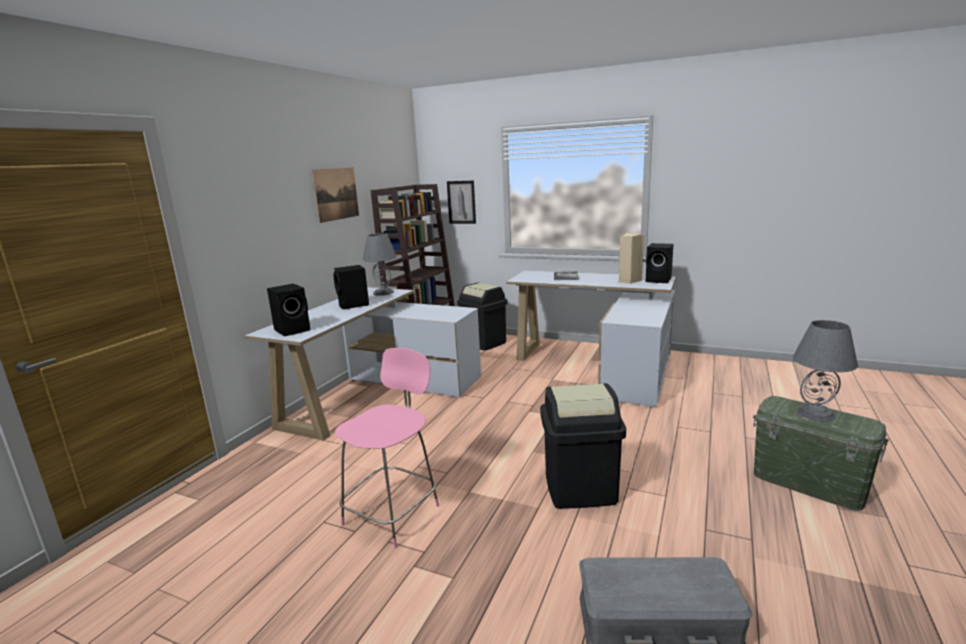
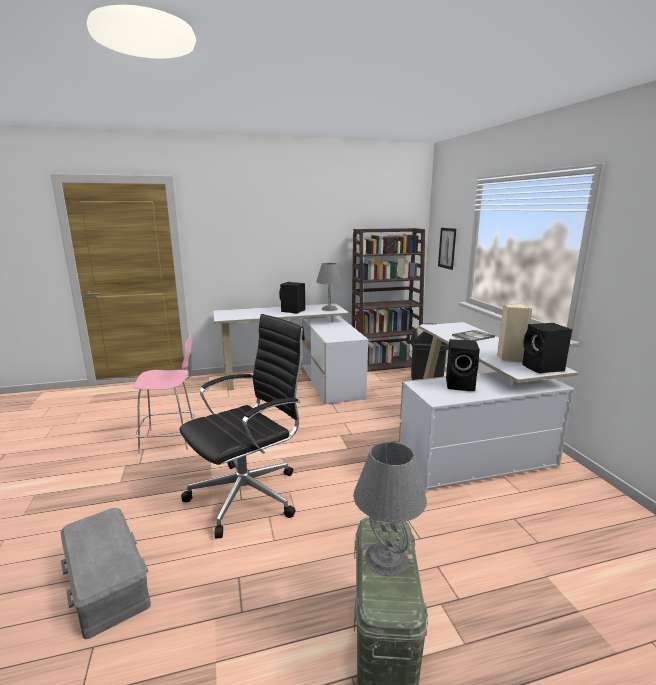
camera: 50 degrees right, 0 degrees up
black speaker [267,284,311,336] -> black speaker moved to [446,339,480,391]
picture [312,168,359,223] -> none
black trash can [540,383,626,509] -> black office chair [179,314,305,538]

